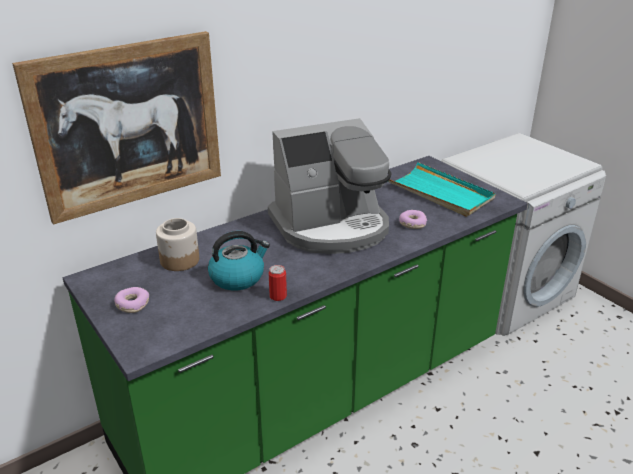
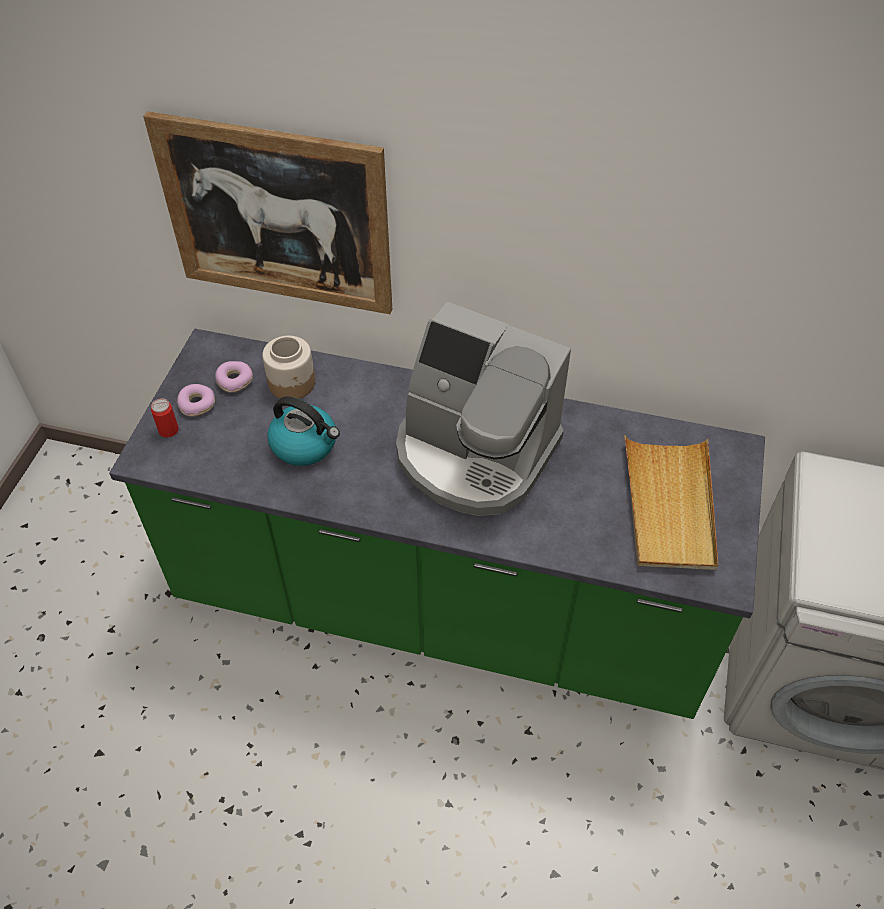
camera: 50 degrees right, 20 degrees up
can [269,265,287,301] -> can moved to [151,398,179,437]
turquoise tray [388,162,496,217] -> beige tray [624,435,718,570]
donut [399,210,427,229] -> donut moved to [215,361,253,393]

